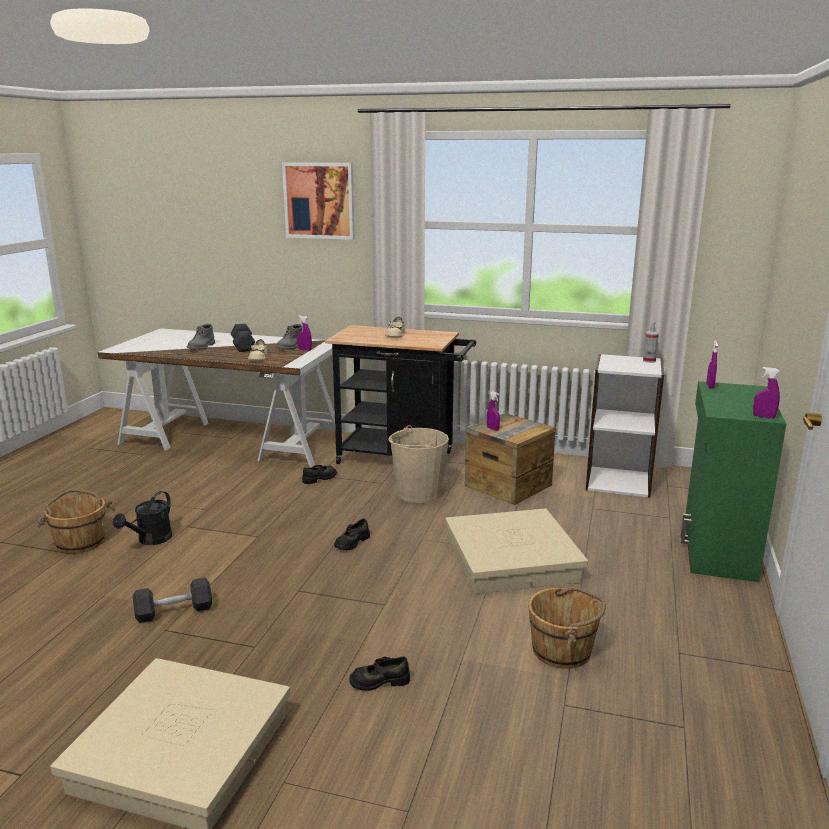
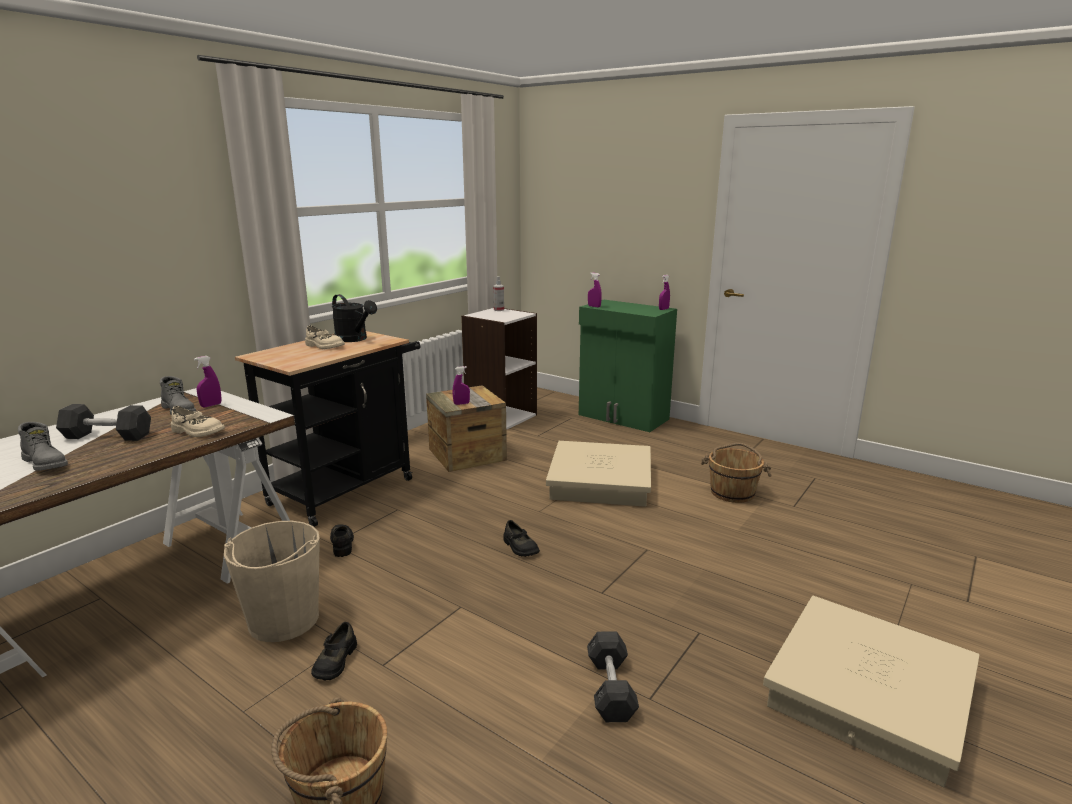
camera: 70 degrees left, 0 degrees up
black watering can [113,491,172,545] -> black watering can moved to [332,294,377,342]
picture [282,162,355,240] -> none
black shoe [349,656,410,691] -> black shoe moved to [311,622,357,681]
beige bucket [388,425,449,503] -> beige bucket moved to [224,521,320,642]

